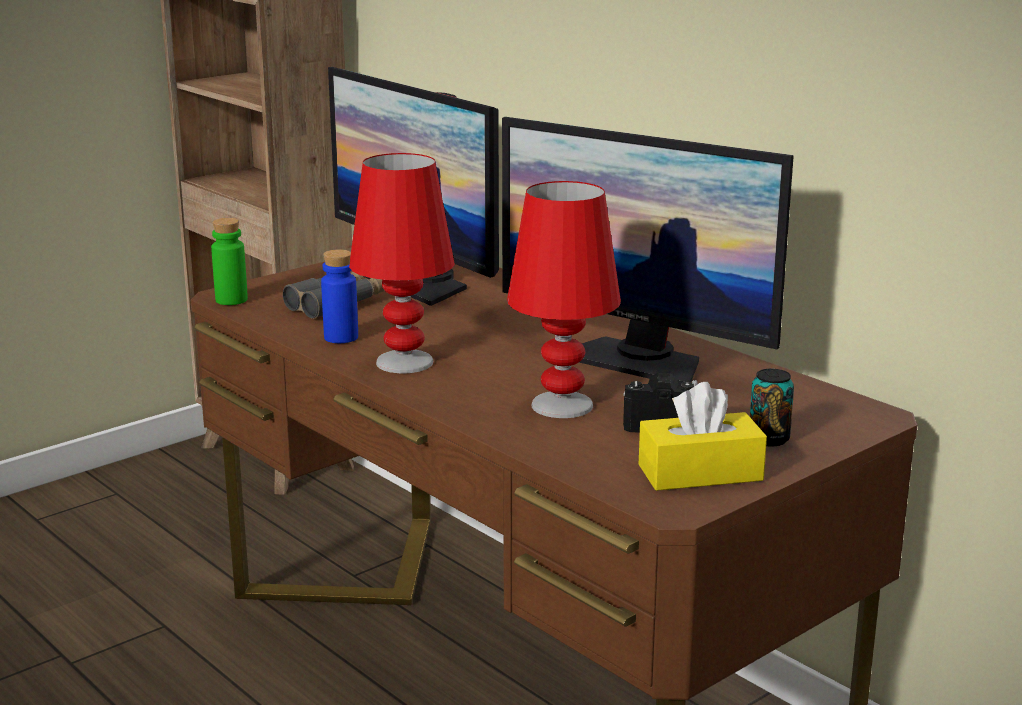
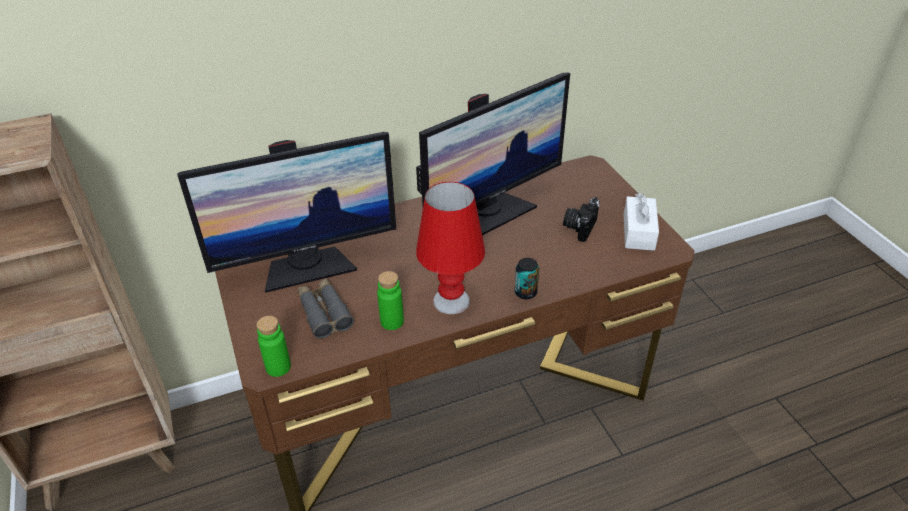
camera: 70 degrees left, 20 degrees up
blue bottle [321,249,358,343] -> green bottle [377,271,404,330]
red table lamp [507,181,621,418] -> none
yellow tissue box [639,382,767,491] -> white tissue box [624,193,659,251]
can [750,369,794,446] -> can moved to [515,258,539,299]

